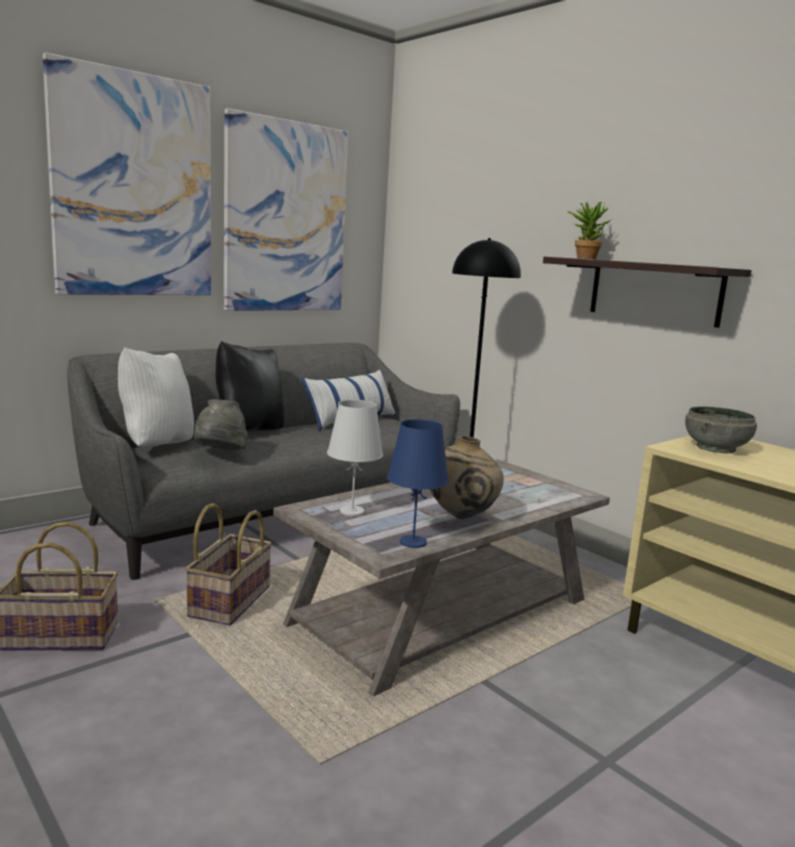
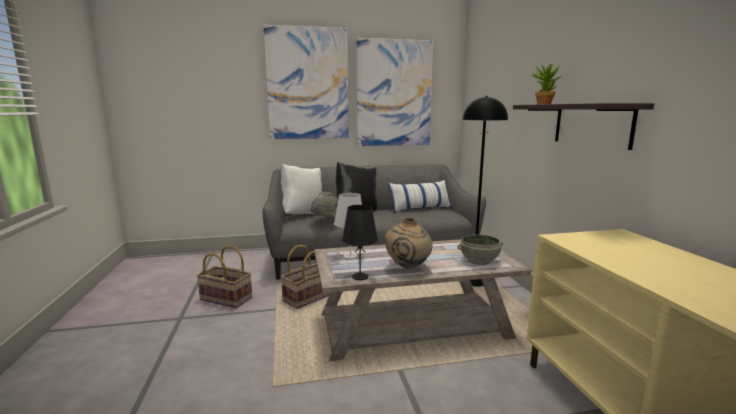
camera: 30 degrees right, 0 degrees up
blue table lamp [387,419,449,548] -> black table lamp [342,205,378,280]
grey bowl [685,406,757,453] -> grey bowl moved to [458,235,503,265]

